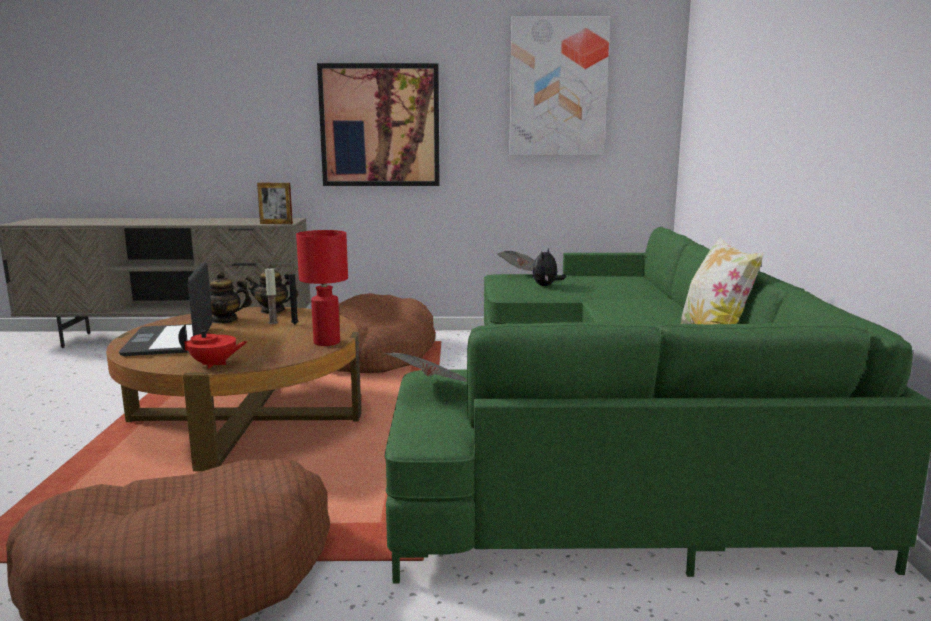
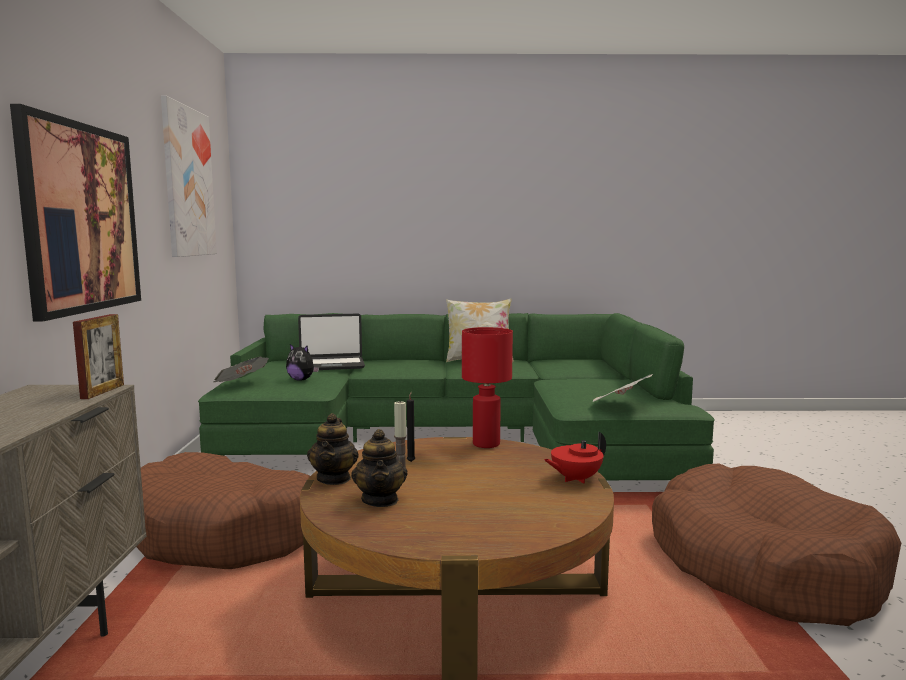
camera: 90 degrees left, 5 degrees down
laptop [119,262,213,356] -> laptop moved to [298,314,365,370]
red teapot [178,325,248,369] -> red teapot turned 120 degrees counterclockwise [544,431,606,483]

